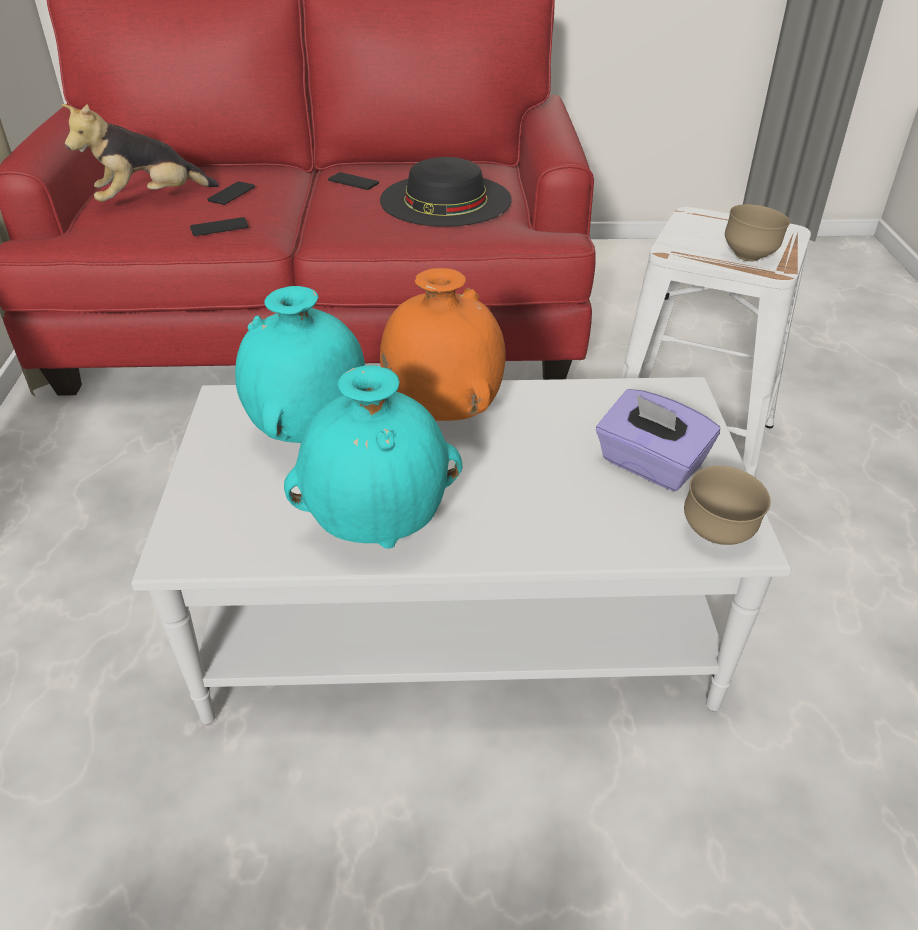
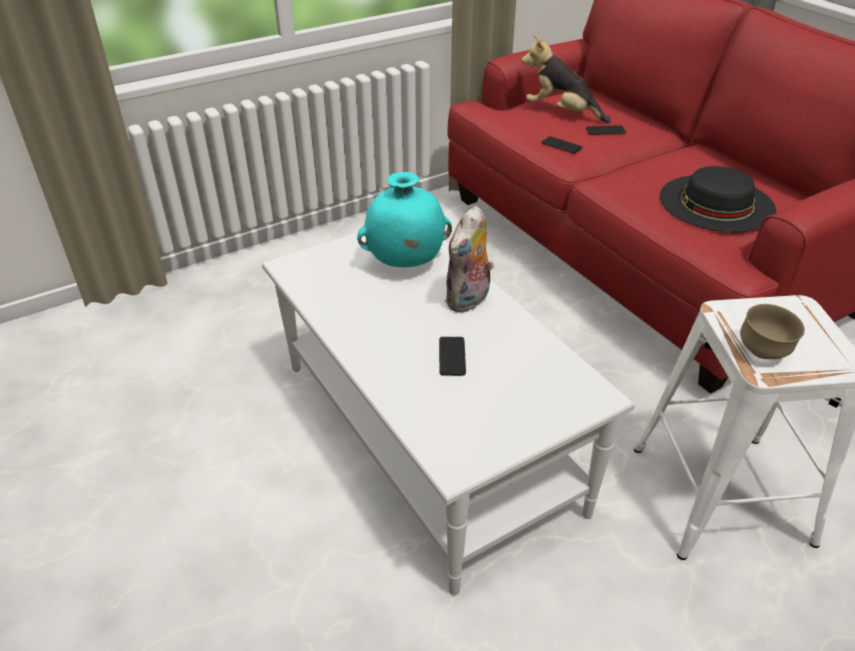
camera: 60 degrees right, 0 degrees up
turquoise vase [284,365,463,549] -> none
phone [328,172,379,190] -> phone moved to [439,337,466,376]
orange vase [380,268,506,421] -> plush toy [445,206,494,313]
purple tissue box [596,389,720,491] -> none
brown bowl [684,466,770,545] -> none

